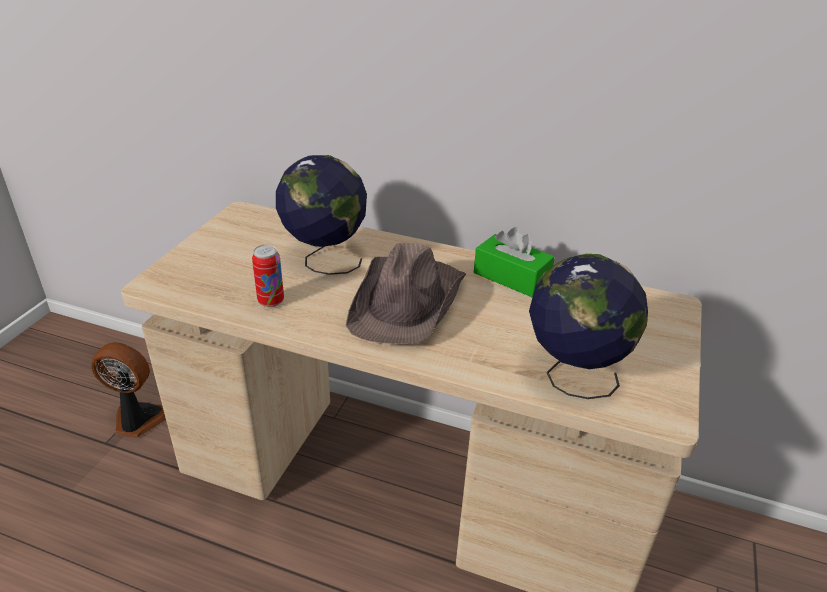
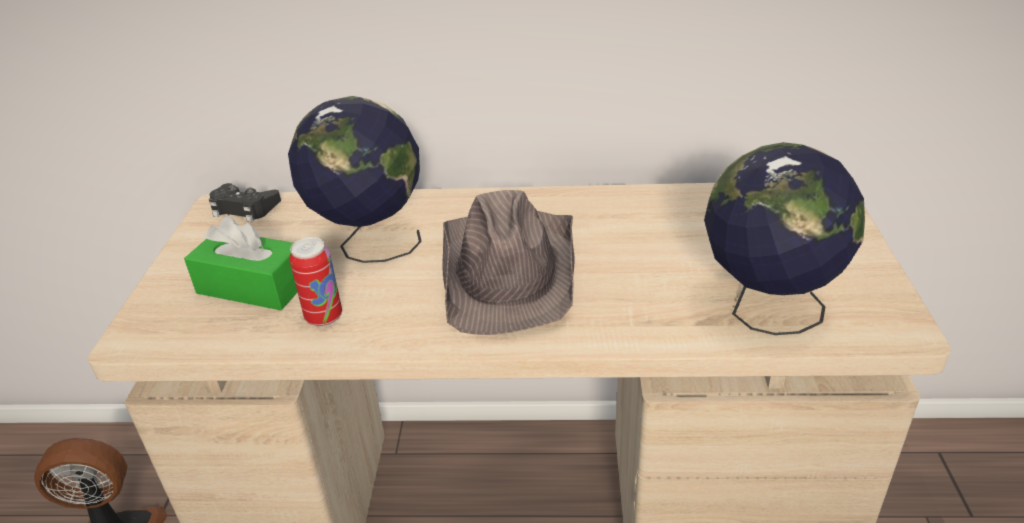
camera: 15 degrees left, 0 degrees up
green tissue box [474,227,555,297] -> green tissue box moved to [184,216,298,310]
none -> black game controller [209,183,281,222]

